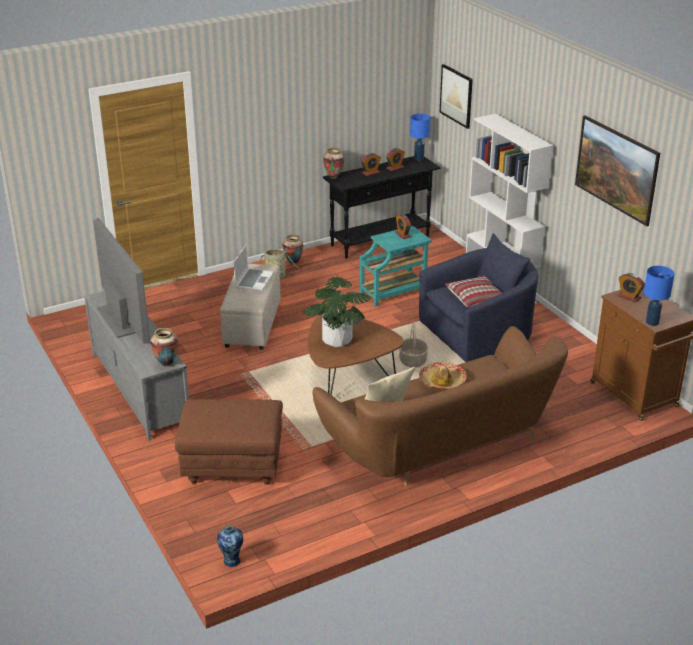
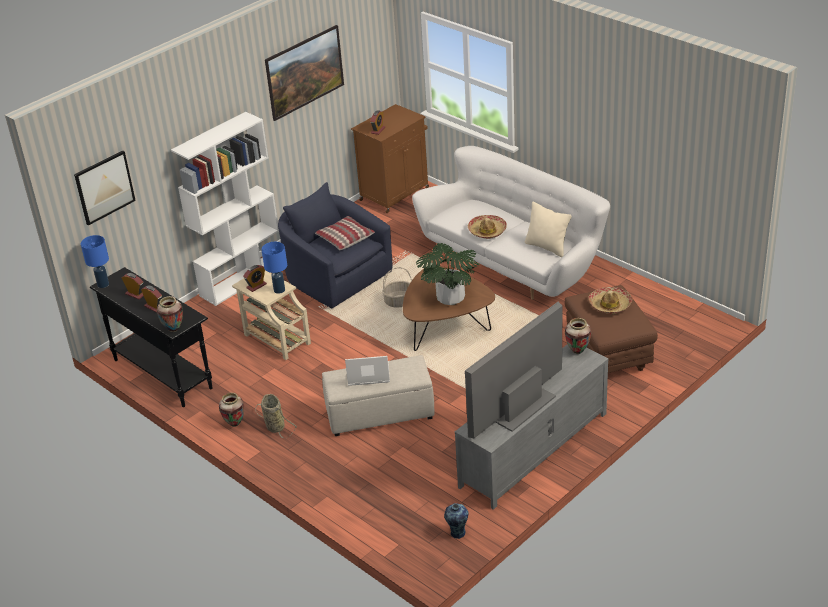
camera: 105 degrees left, 5 degrees up
vase [217,526,243,567] -> vase moved to [444,503,469,539]
brown sofa [313,326,568,486] -> white sofa [412,146,610,300]
turquoise side table [360,226,432,306] -> beige side table [232,270,311,360]
blue table lamp [644,266,675,326] -> blue table lamp moved to [261,242,287,294]
none -> hat [588,287,632,314]

